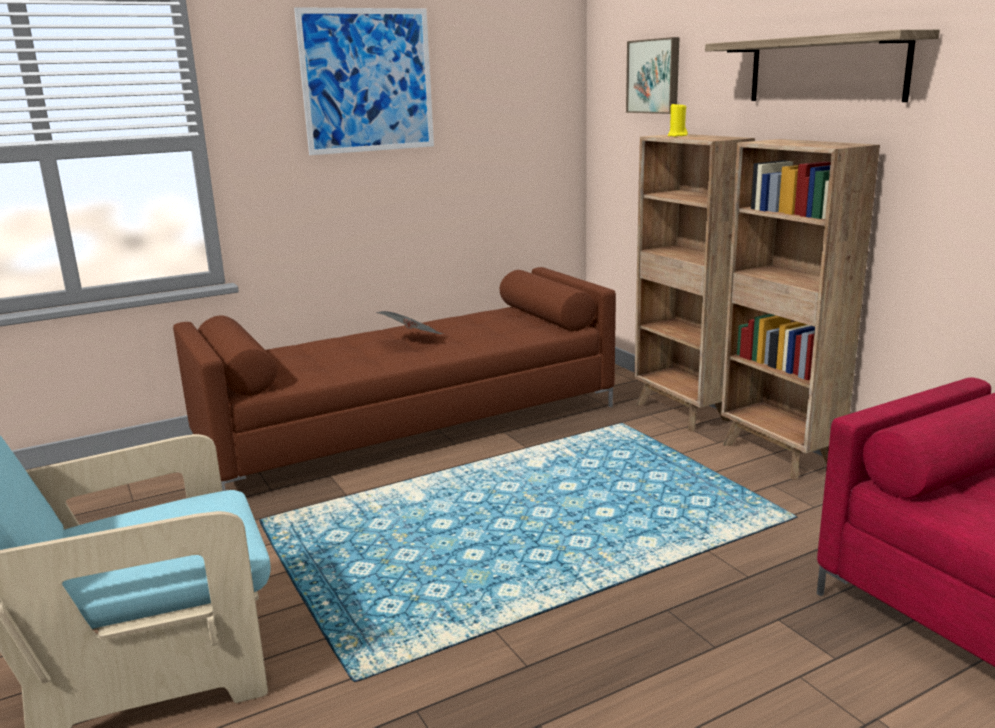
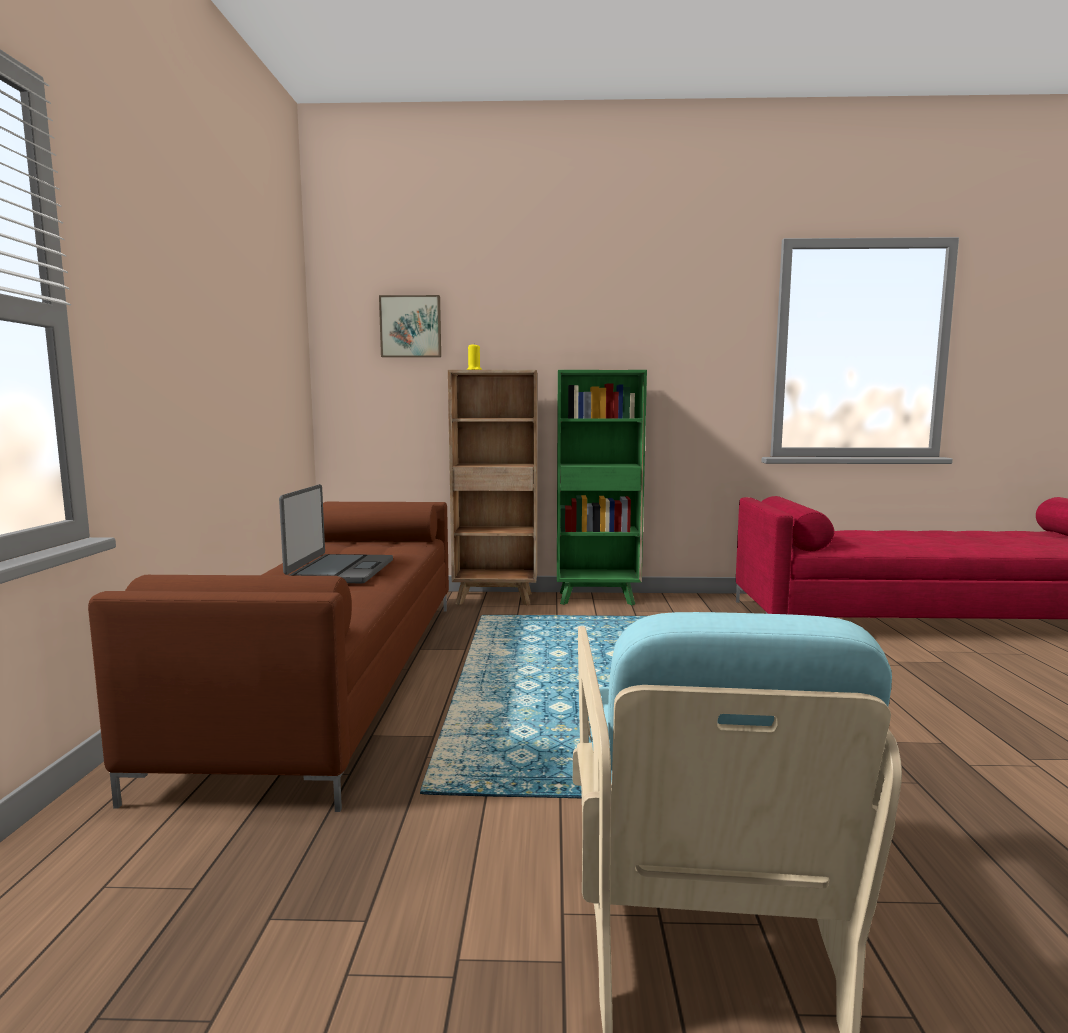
camera: 60 degrees left, 10 degrees down
picture [294,7,434,155] -> none
newspaper [376,311,444,334] -> laptop [279,484,393,583]
shelf [705,29,940,102] -> none
brown bookcase [721,139,880,479] -> green bookcase [557,370,647,605]

